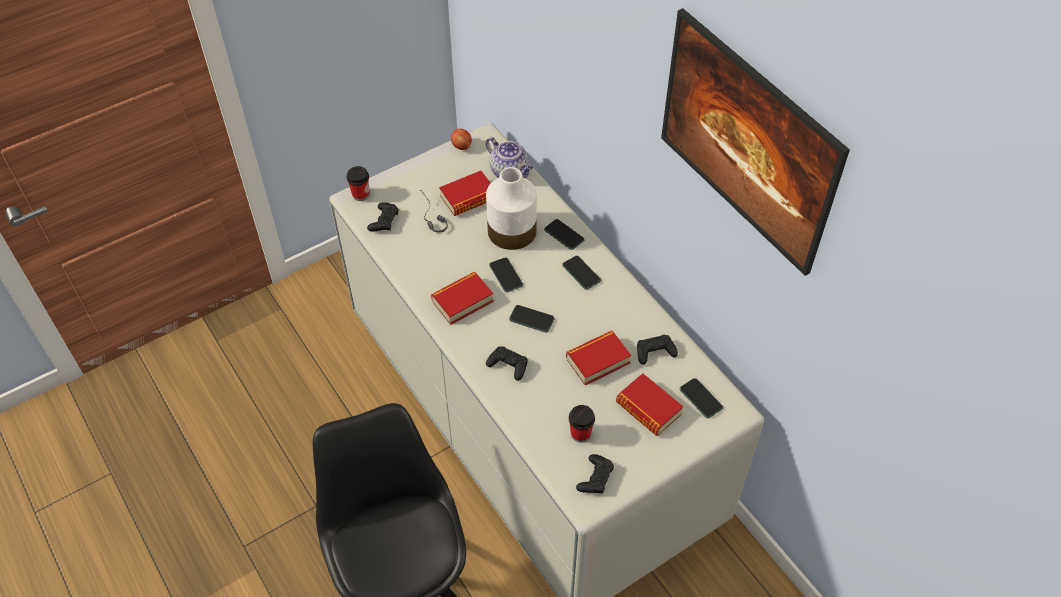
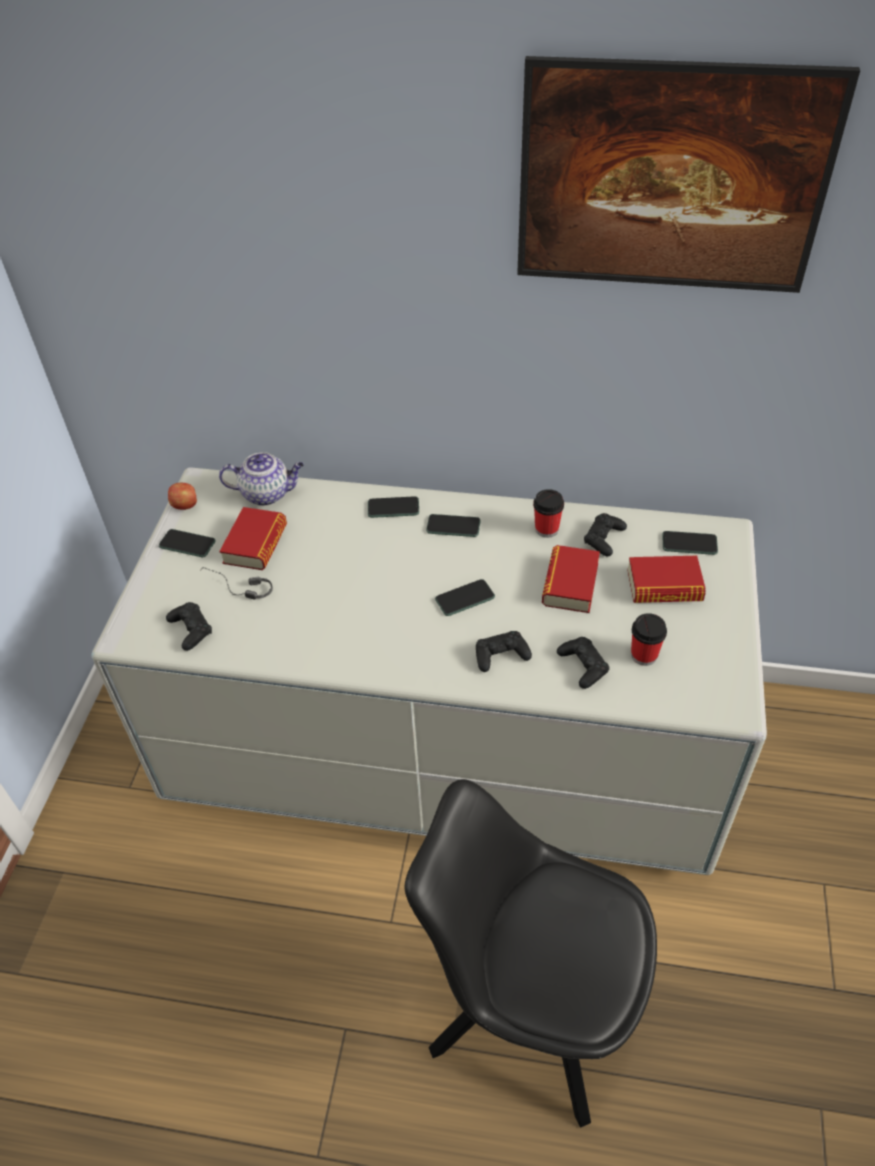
camera: 45 degrees left, 5 degrees down
cup [347,166,370,201] -> cup moved to [533,489,564,538]
book [431,272,494,325] -> none
white vase [486,167,537,250] -> none
phone [489,257,523,292] -> phone moved to [159,529,216,557]
black game controller [576,454,614,494] -> black game controller moved to [557,637,610,689]

